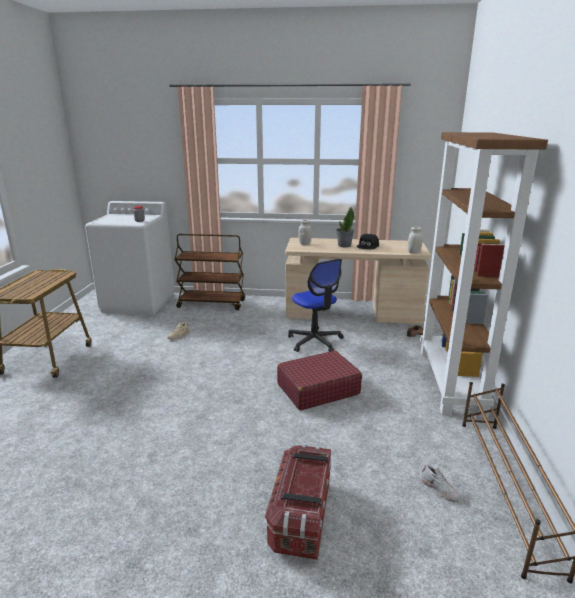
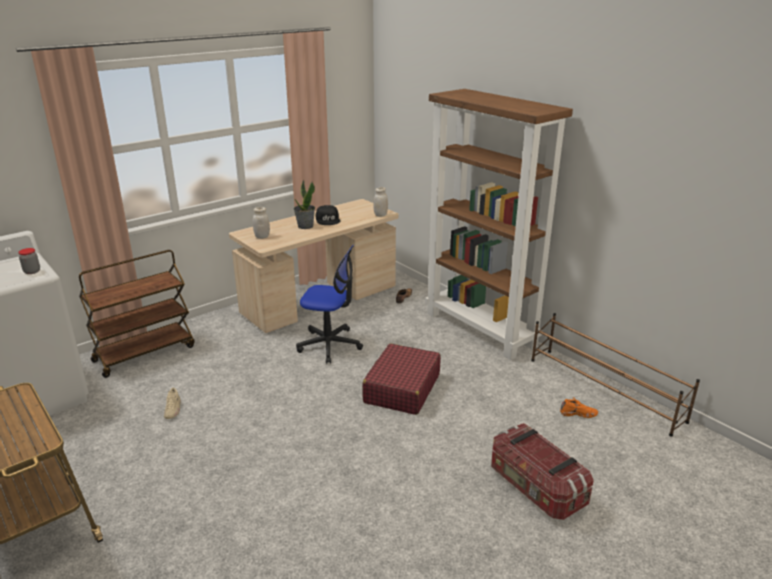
camera: 45 degrees left, 5 degrees up
white shoe [421,465,461,502] -> orange shoe [560,397,598,418]

